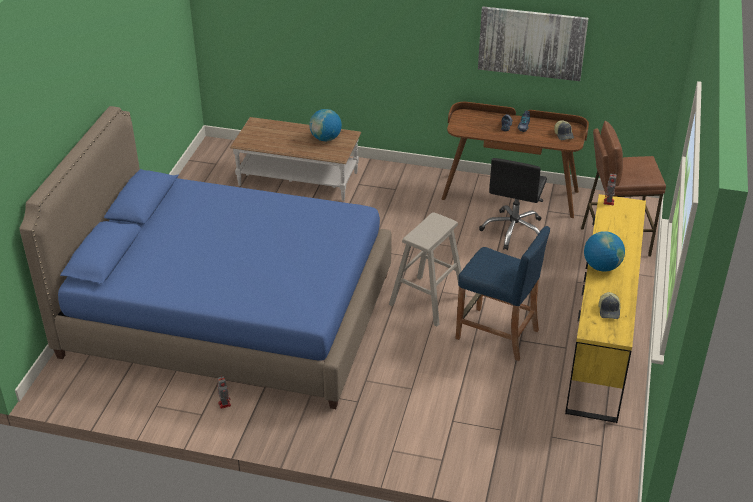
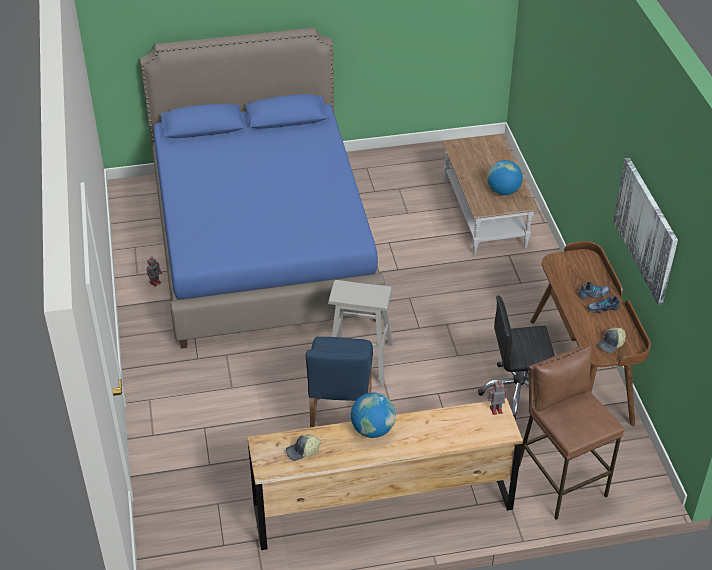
camera: 65 degrees right, 5 degrees up
yellow dresser [565,194,646,423] -> brown dresser [247,398,523,550]

